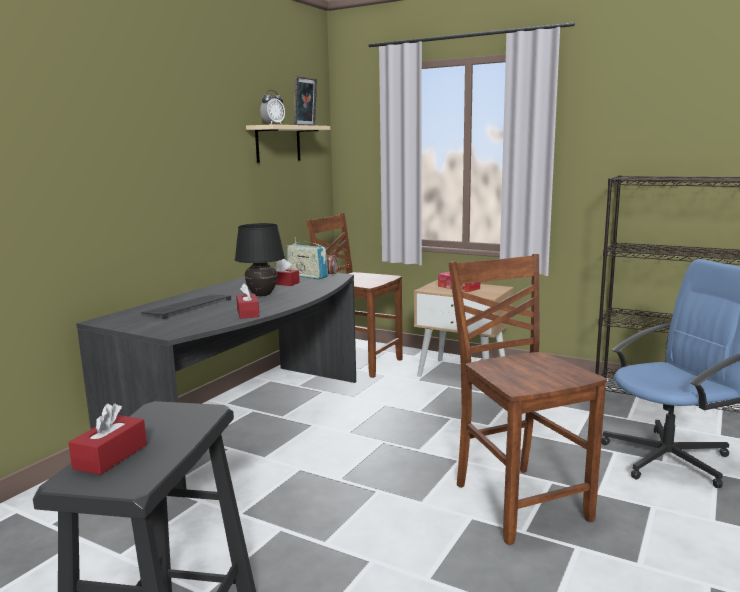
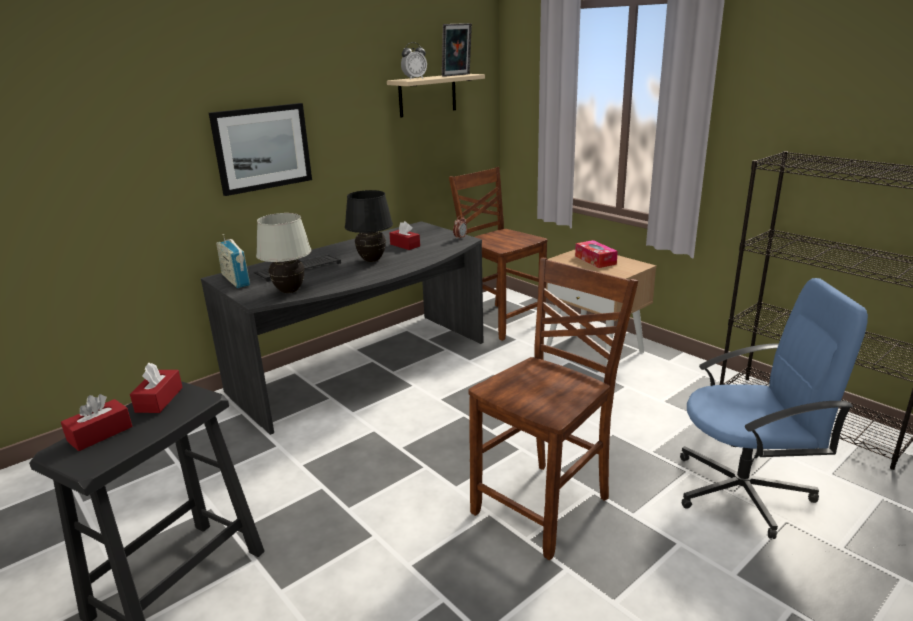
camera: 20 degrees right, 10 degrees up
red tissue box [236,283,260,319] -> red tissue box moved to [130,363,183,413]
radio [287,237,328,280] -> radio moved to [216,234,250,288]
brown chair [448,254,607,545] -> brown chair turned 45 degrees clockwise [468,258,638,560]
none -> picture [209,103,312,196]
none -> white table lamp [256,213,312,293]

